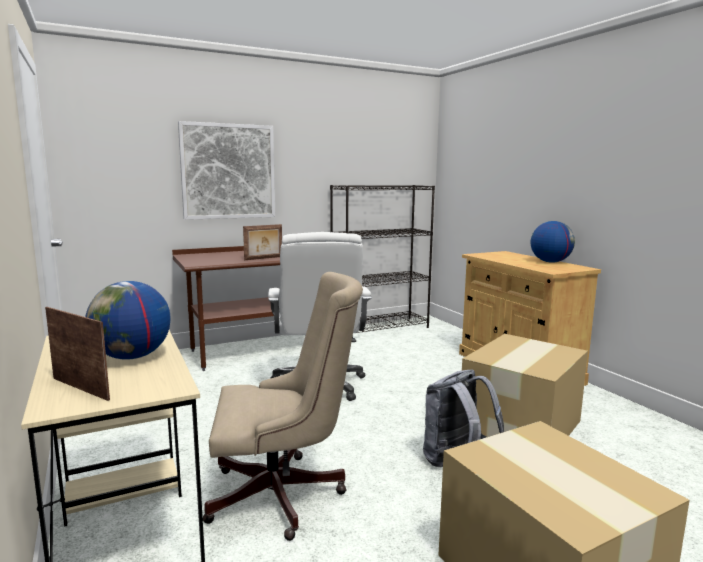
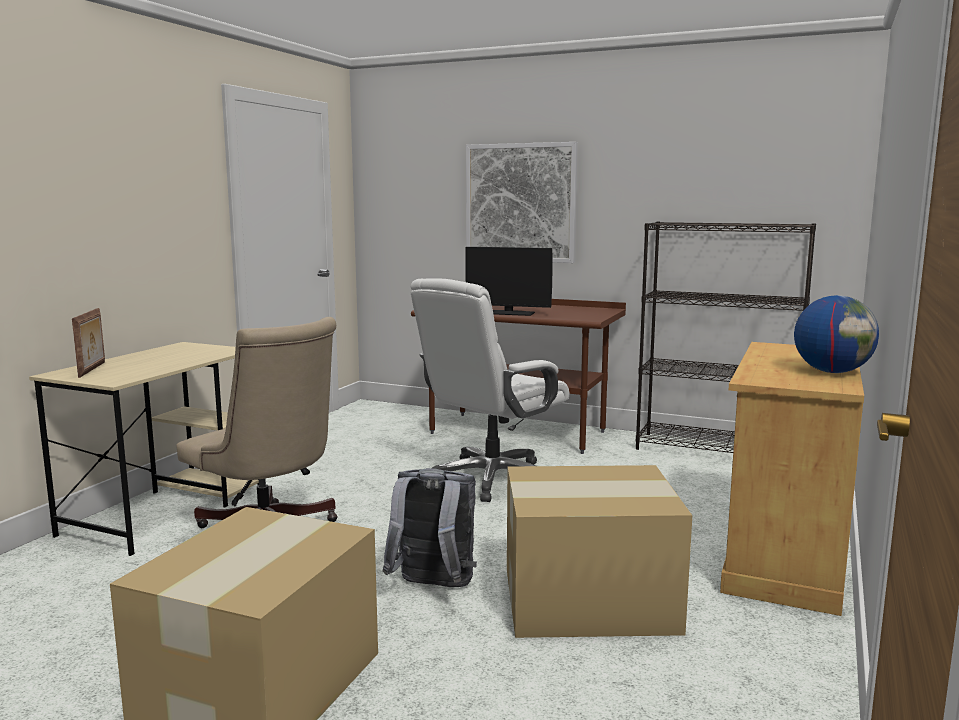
camera: 50 degrees right, 0 degrees up
globe [86,281,170,360] -> none
picture frame [243,224,282,260] -> monitor [466,247,553,316]

